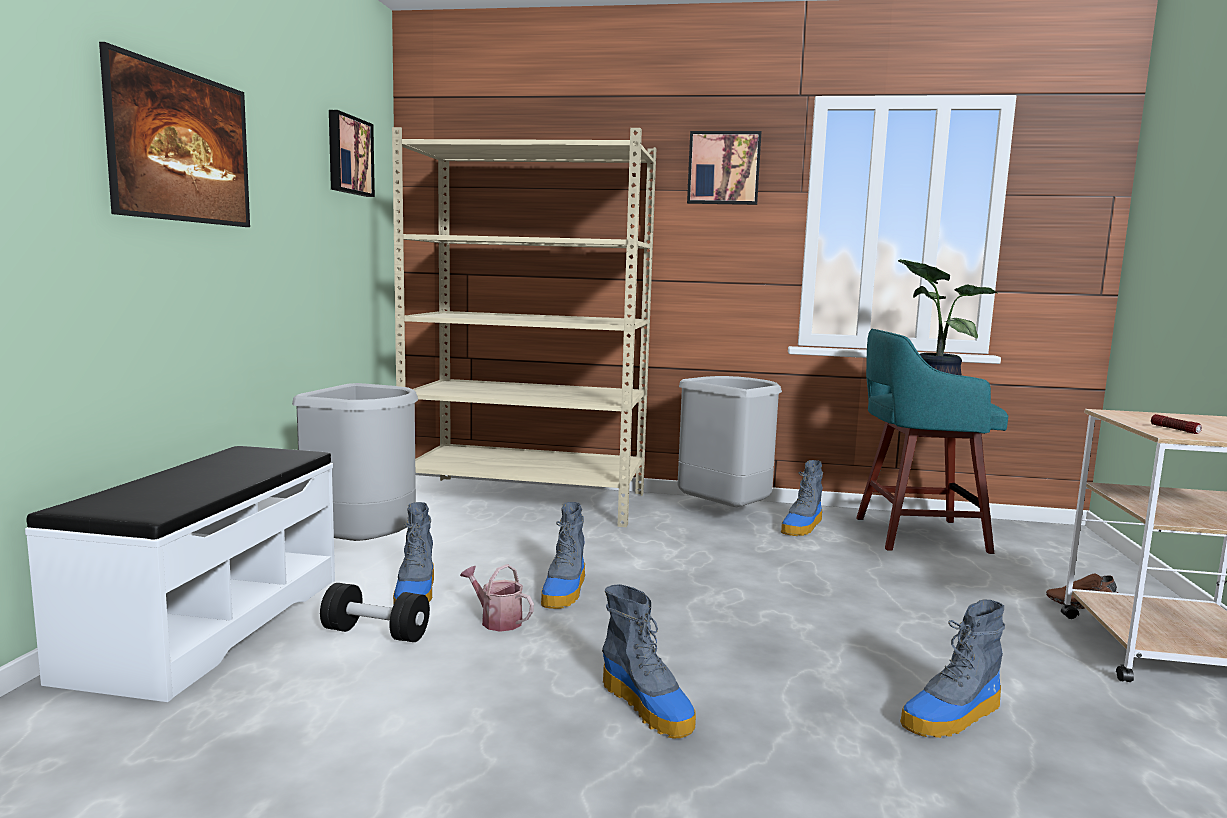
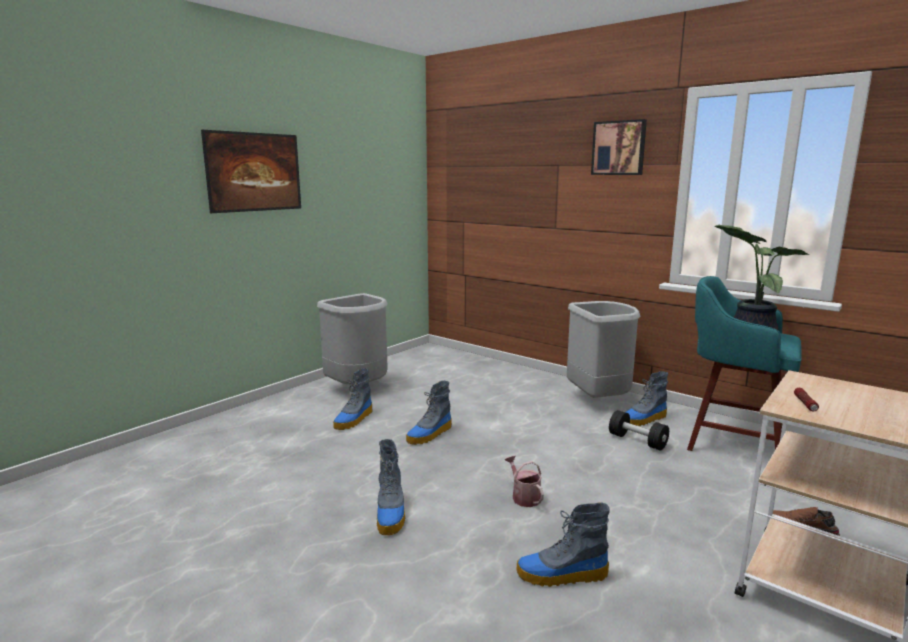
camera: 30 degrees right, 5 degrees up
white bench [25,446,335,702] -> none
black dumbbell [320,583,430,642] -> black dumbbell moved to [609,410,669,451]
picture [329,110,375,197] -> none
beige bookcase [392,127,656,527] -> none
watering can [460,564,534,632] -> watering can moved to [505,456,544,507]

